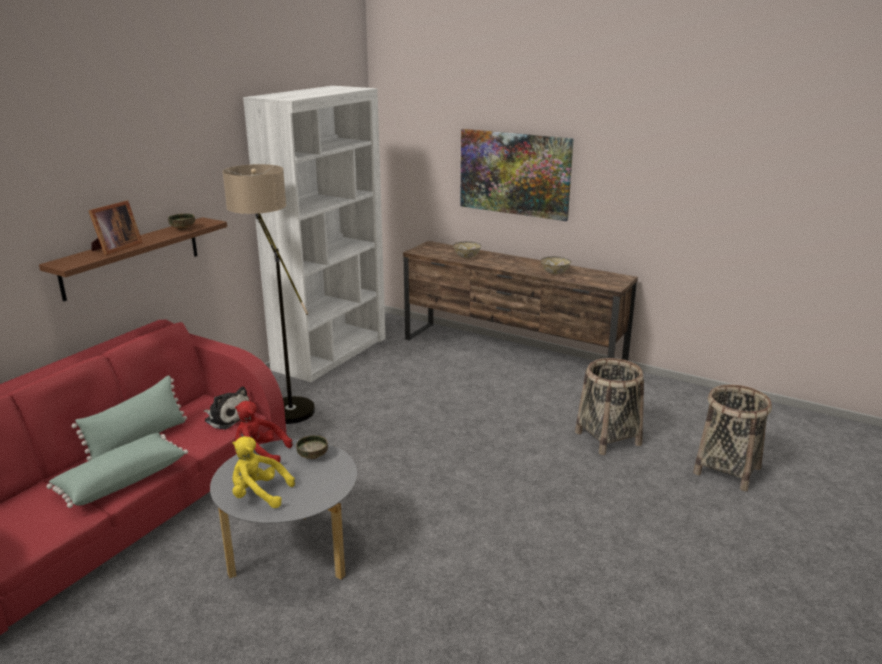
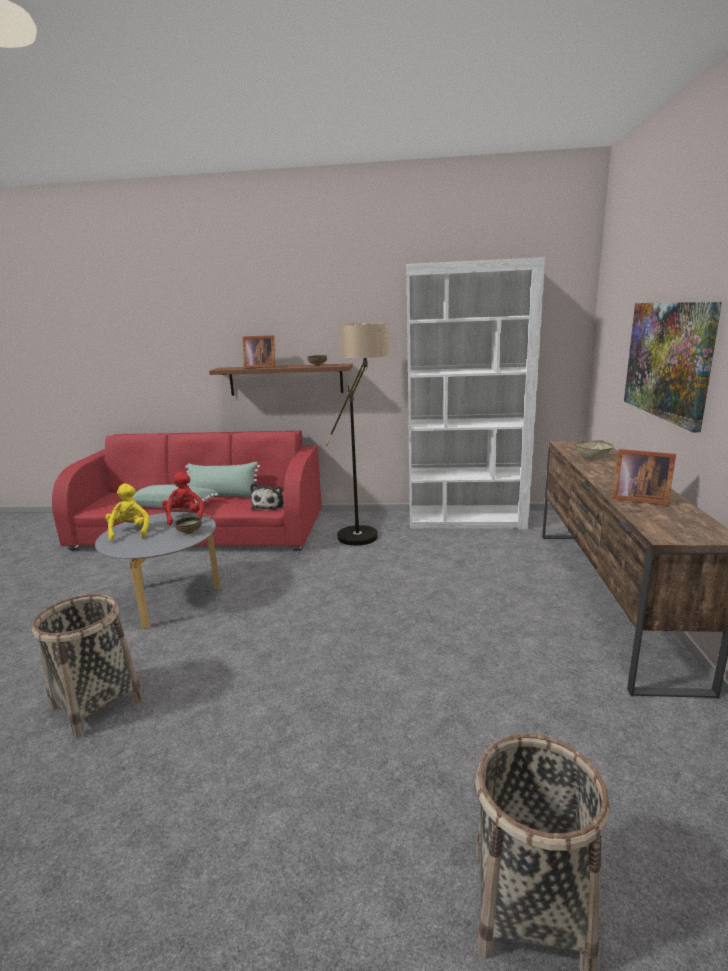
camera: 65 degrees right, 5 degrees down
bowl [541,256,571,274] -> picture frame [612,449,676,506]
basket [575,358,644,455] -> basket moved to [32,594,144,738]

